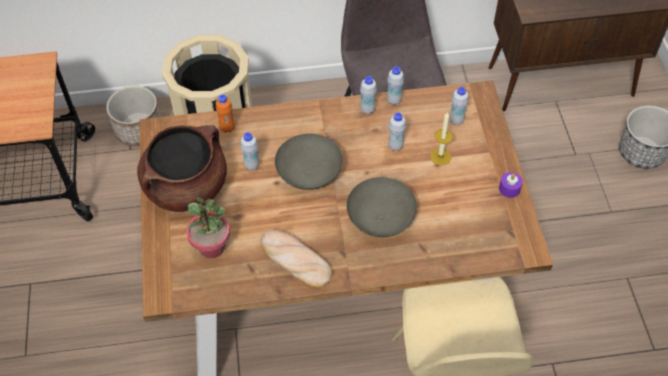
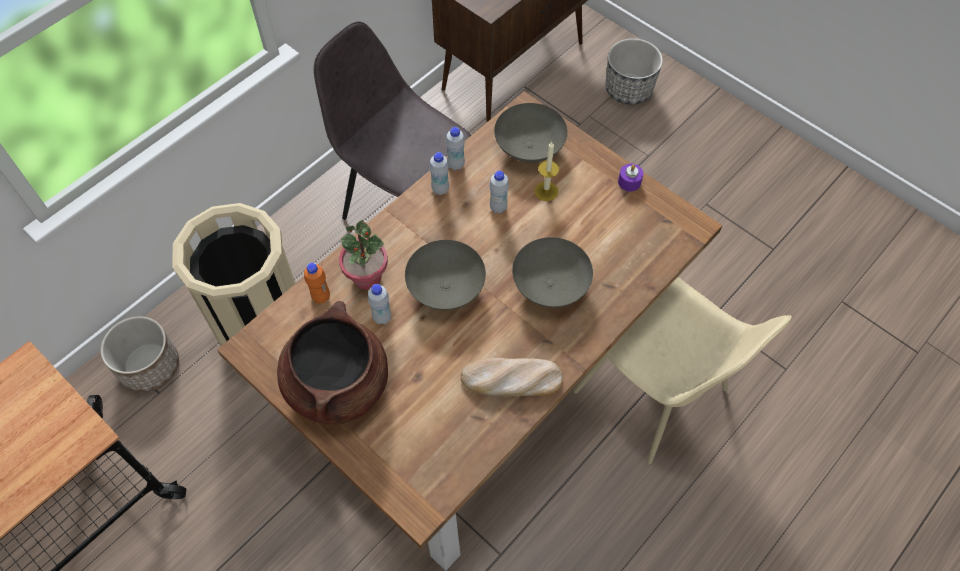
camera: 40 degrees left, 5 degrees up
potted plant [186,198,230,258] -> potted plant moved to [339,220,388,290]
white bottle [449,87,468,125] -> grey bowl [494,103,568,163]

